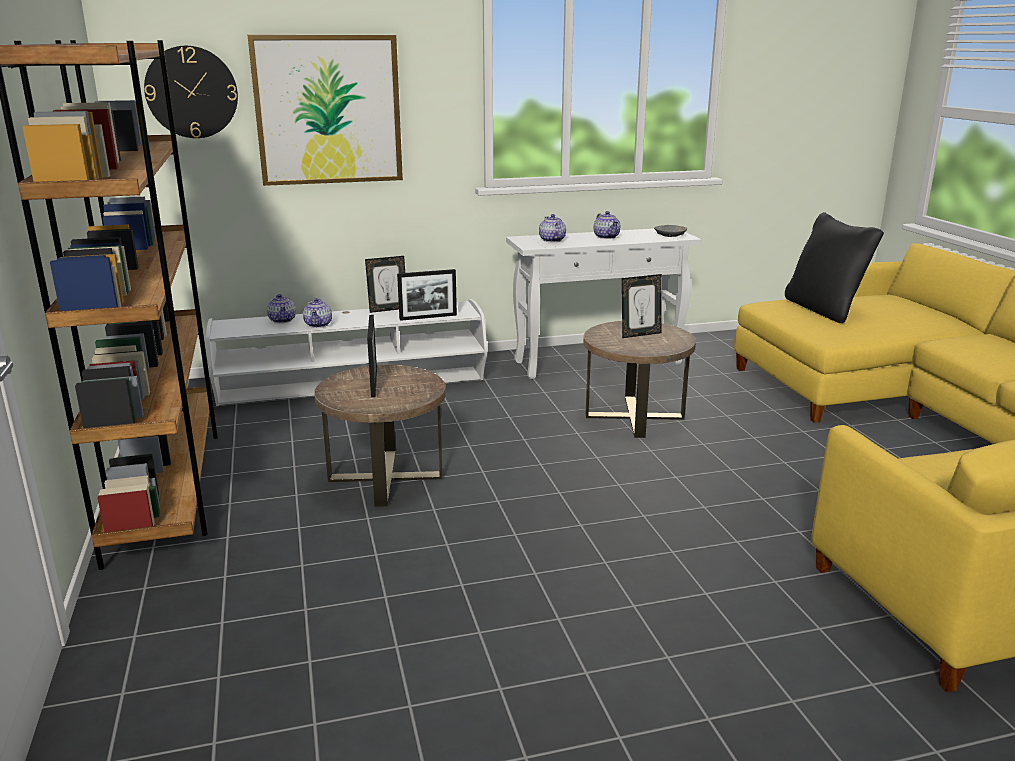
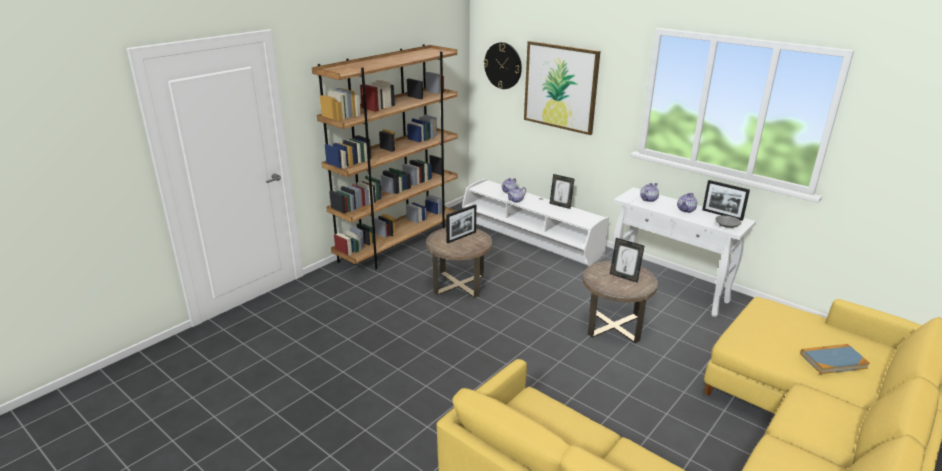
camera: 55 degrees right, 5 degrees up
picture frame [397,269,457,321] -> picture frame moved to [702,180,750,221]
black pillow [785,212,884,323] -> none
none -> book [800,344,870,374]

